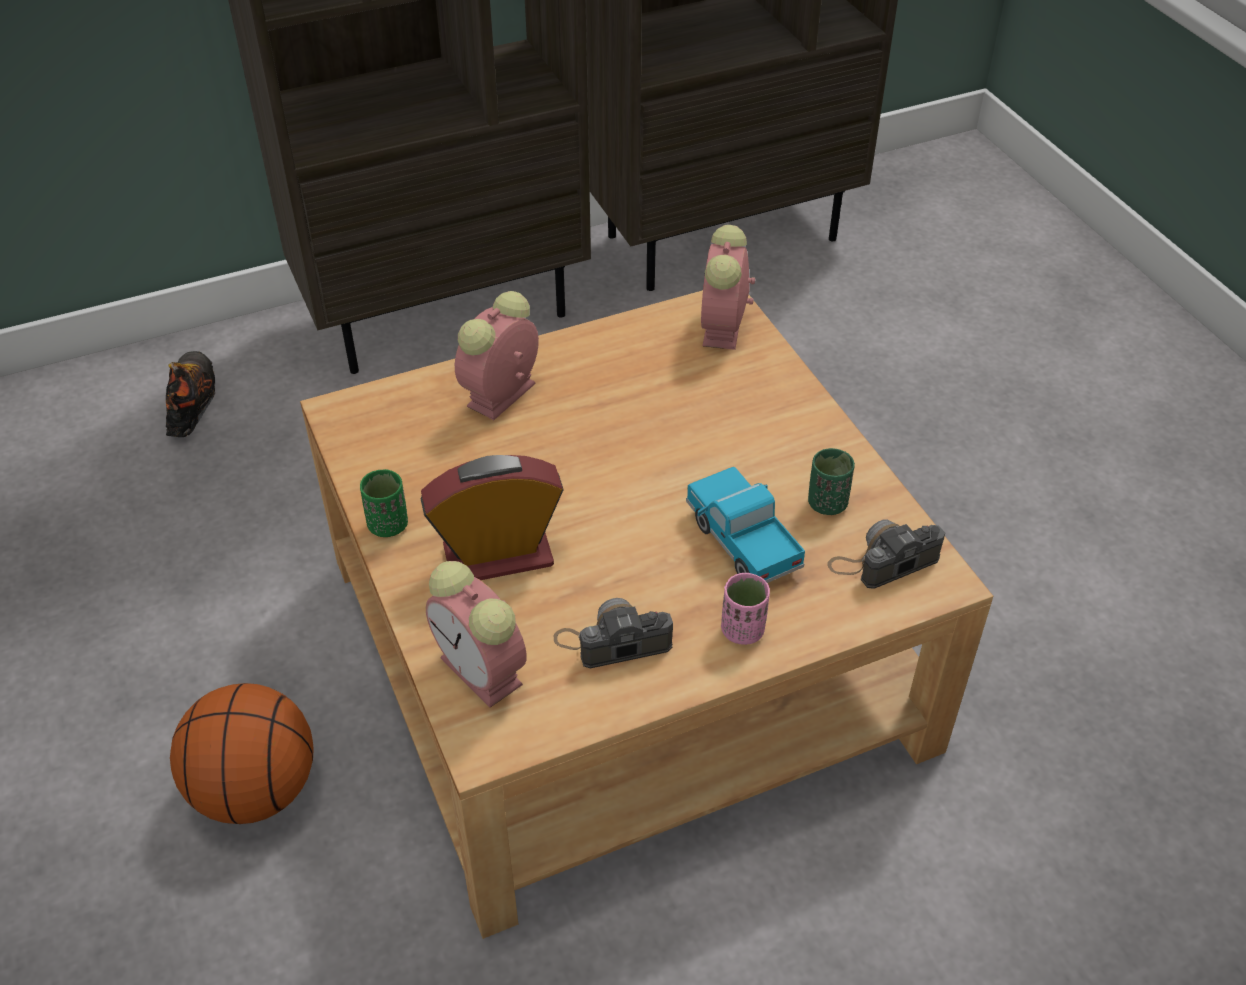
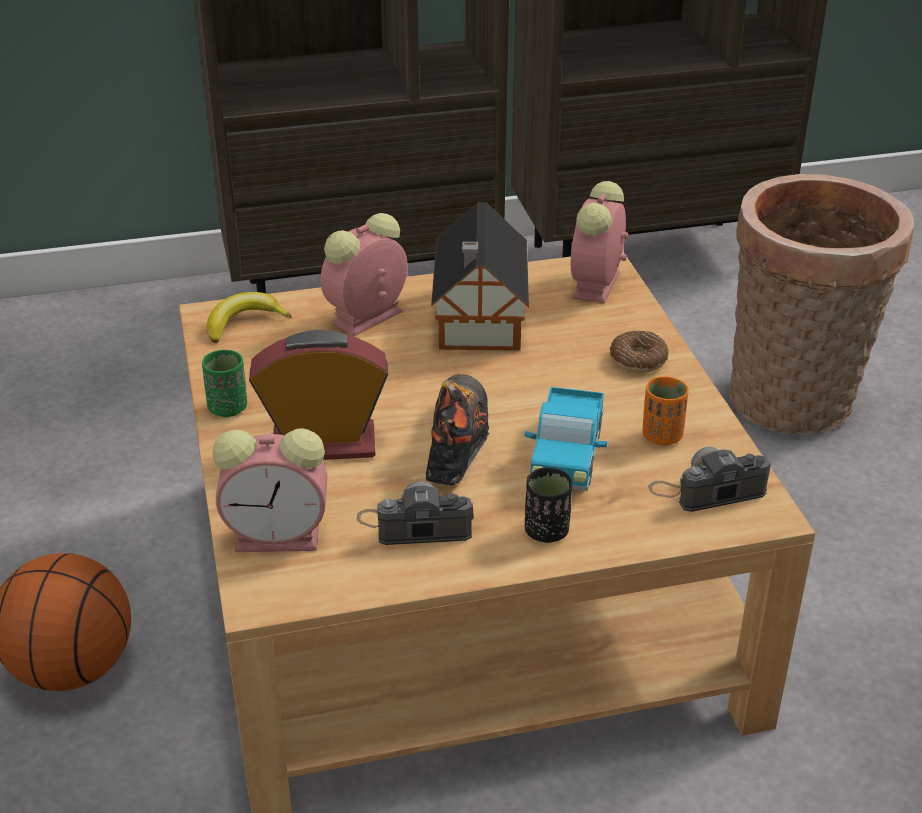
camera: 10 degrees right, 10 degrees down
shoe [166,351,216,437] -> shoe moved to [426,374,490,486]
alarm clock [426,561,527,708] -> alarm clock turned 60 degrees counterclockwise [213,428,327,552]
toy truck [686,467,805,583] -> toy truck turned 150 degrees counterclockwise [525,387,607,491]
pink cup [721,573,770,645] -> black cup [525,467,573,543]
green cup [808,448,855,515] -> orange cup [642,376,689,446]
none -> banana [207,292,292,343]
none -> toy house [431,202,529,351]
none -> donut [610,331,669,373]
none -> basket [729,174,914,435]

